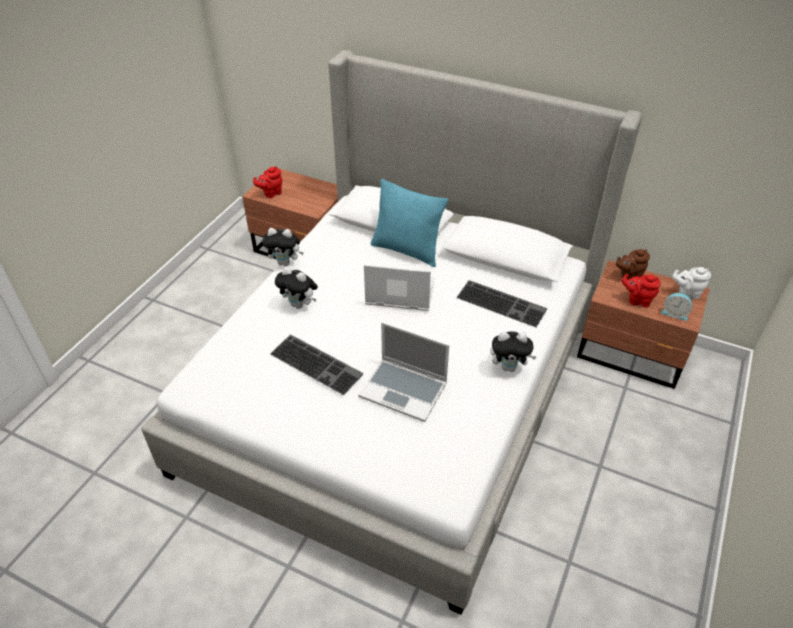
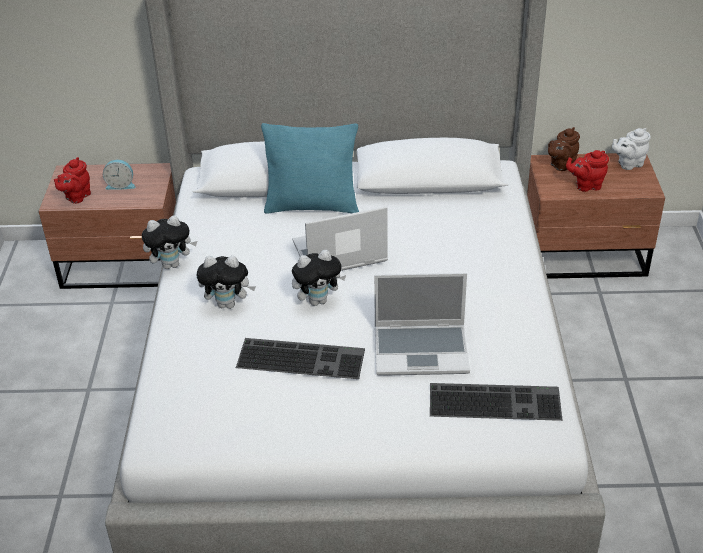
camera: 25 degrees left, 5 degrees down
keyboard [456,280,547,328] -> keyboard moved to [430,383,562,421]
plush toy [490,331,537,372] -> plush toy moved to [292,250,346,306]
alarm clock [661,293,692,321] -> alarm clock moved to [103,160,135,190]

